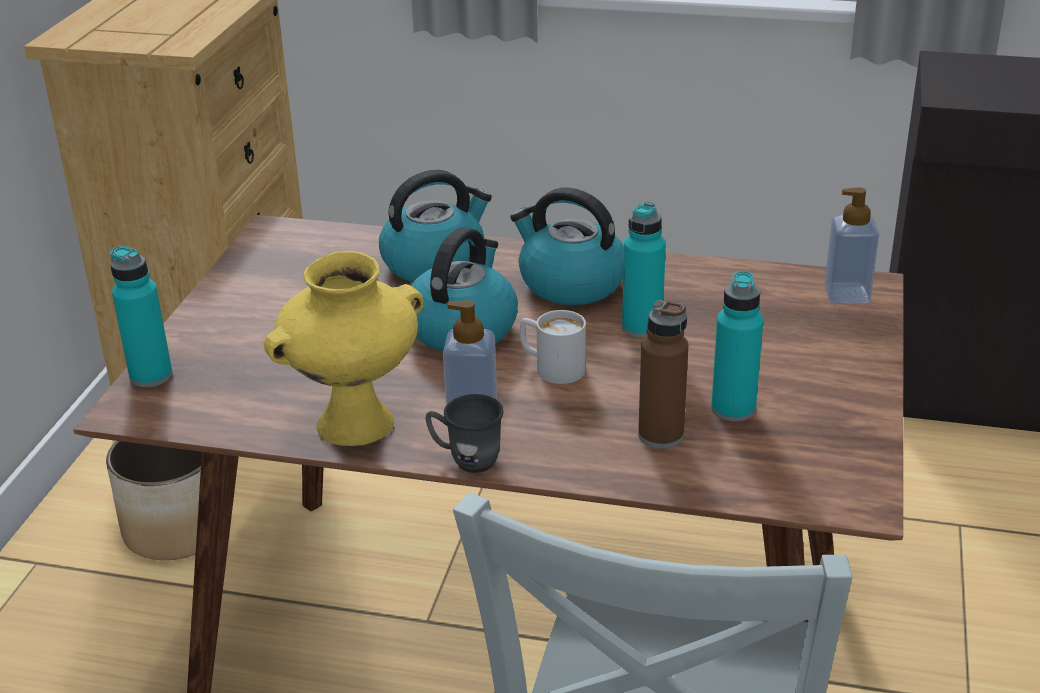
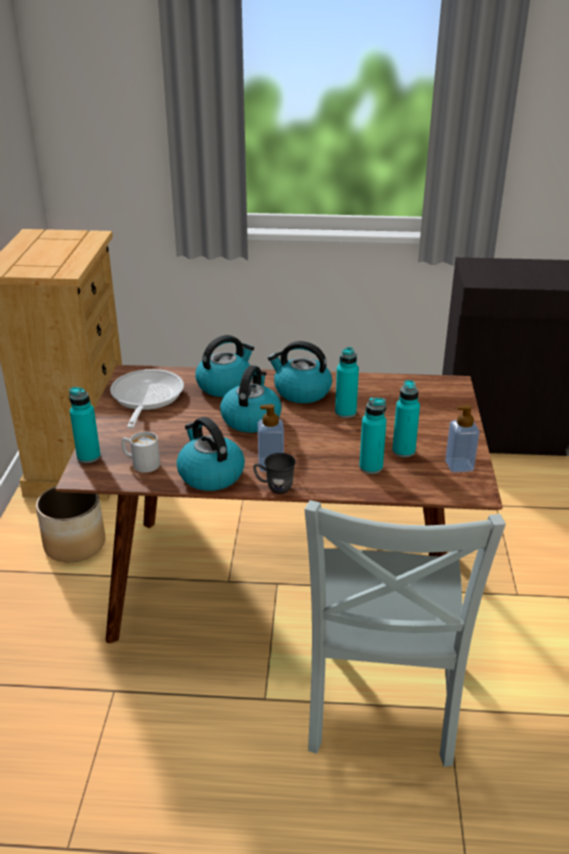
camera: 10 degrees left, 0 degrees up
yellow vase [264,251,424,446] -> kettle [177,417,245,491]
white mug [520,310,586,384] -> white mug moved to [122,432,160,473]
brown bottle [638,300,688,448] -> turquoise bottle [359,397,386,474]
soap dispenser [824,187,879,304] -> soap dispenser moved to [445,405,480,473]
none -> frying pan [110,369,184,429]

